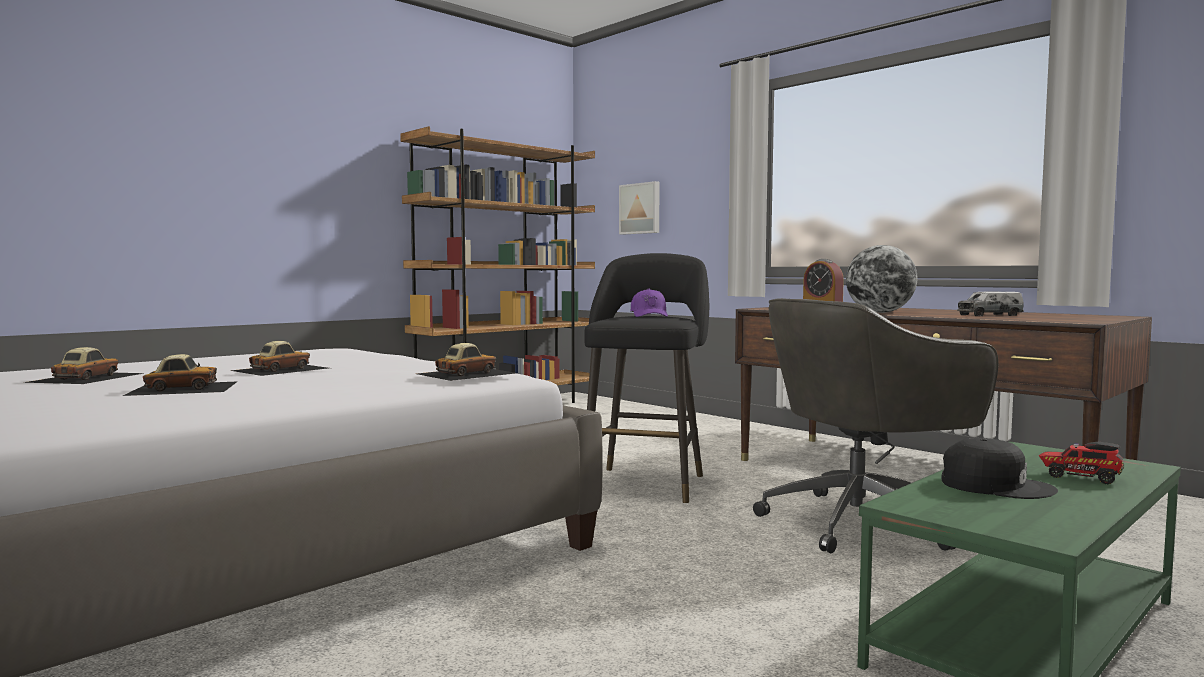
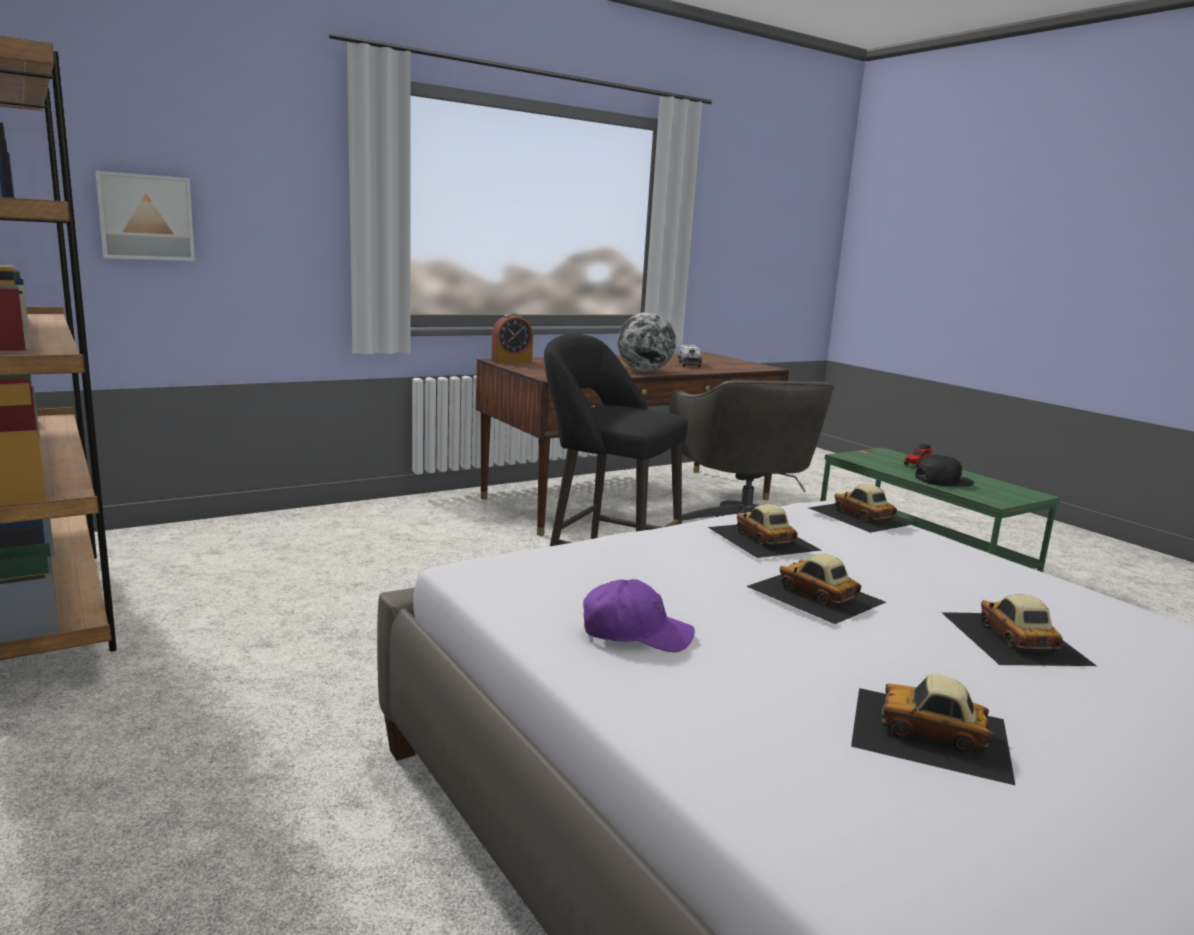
camera: 80 degrees left, 10 degrees up
purple cap [630,288,668,317] -> purple cap moved to [583,579,695,652]
black cap [942,438,1058,499] -> black cap turned 45 degrees clockwise [915,455,974,487]
none -> toy car [708,504,822,558]

